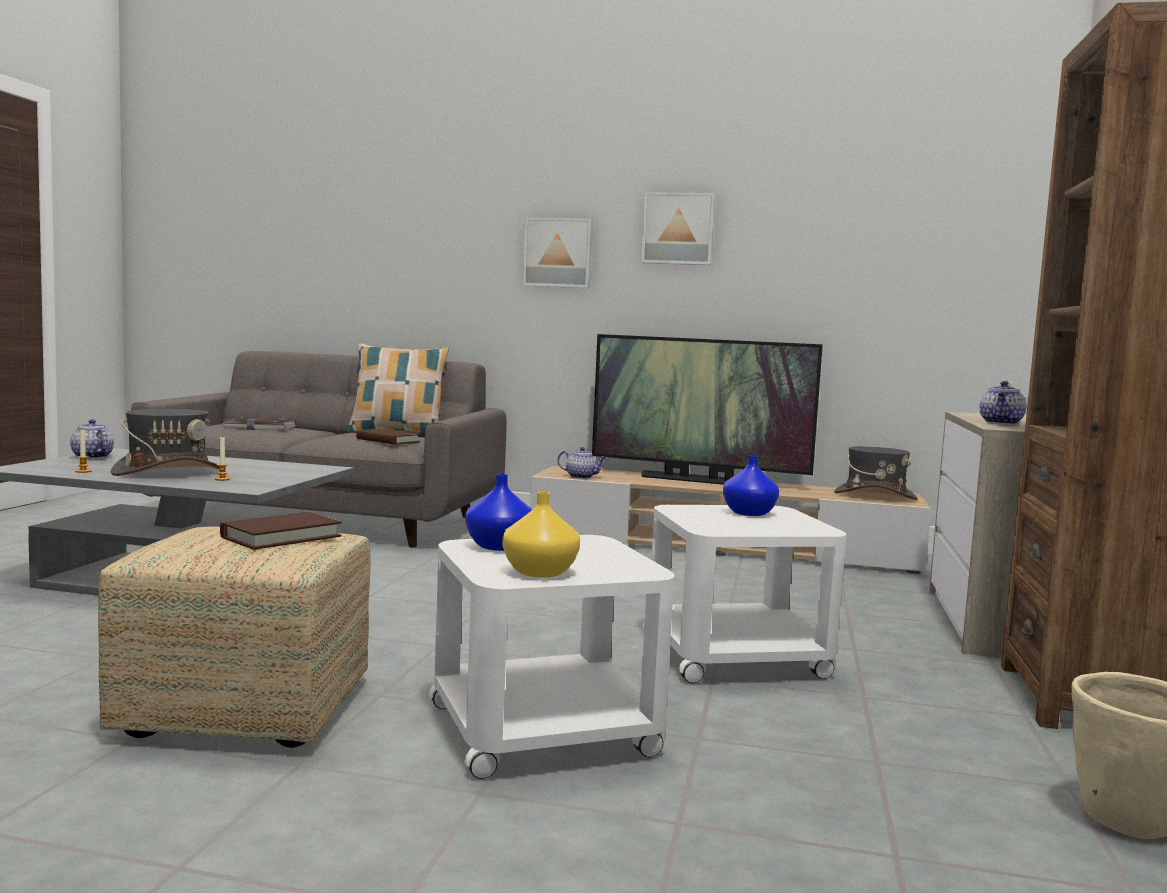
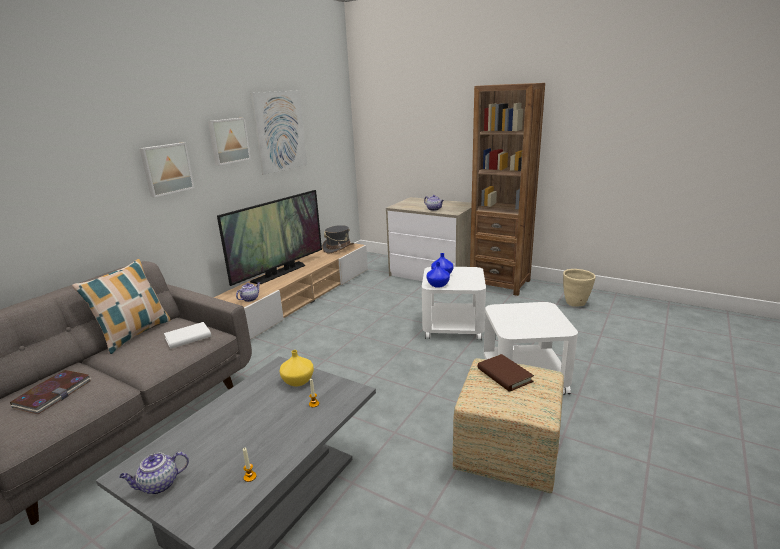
camera: 70 degrees left, 15 degrees up
grey hat [111,409,219,476] -> none
brown book [356,429,421,445] -> white book [164,322,211,349]
blue vase [465,474,533,551] -> blue vase moved to [427,262,450,288]
yellow vase [502,492,580,578] -> yellow vase moved to [280,350,314,386]
none -> picture [251,90,307,175]

